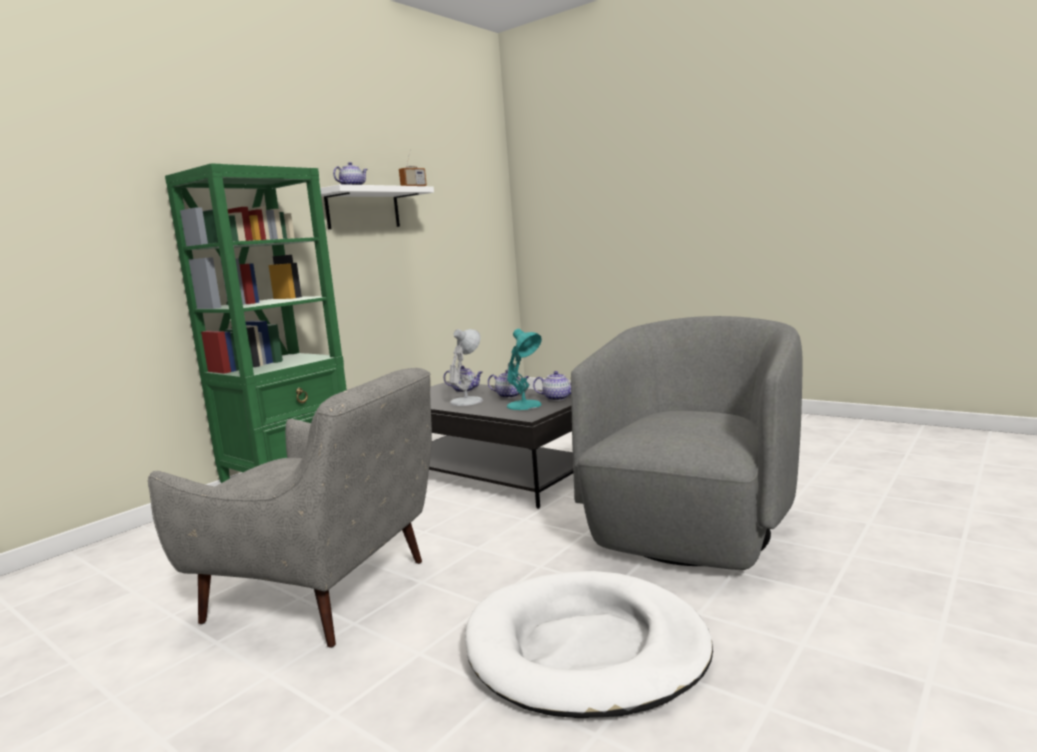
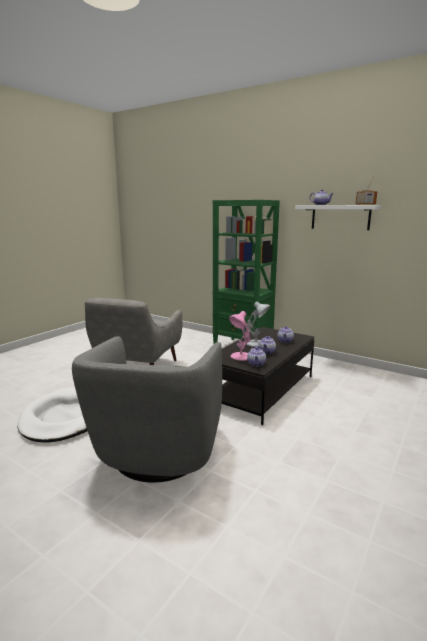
camera: 85 degrees right, 5 degrees up
turquoise table lamp [507,329,542,410] -> pink table lamp [229,311,250,361]
grey armchair [571,316,802,570] -> grey armchair turned 75 degrees clockwise [72,336,222,483]

